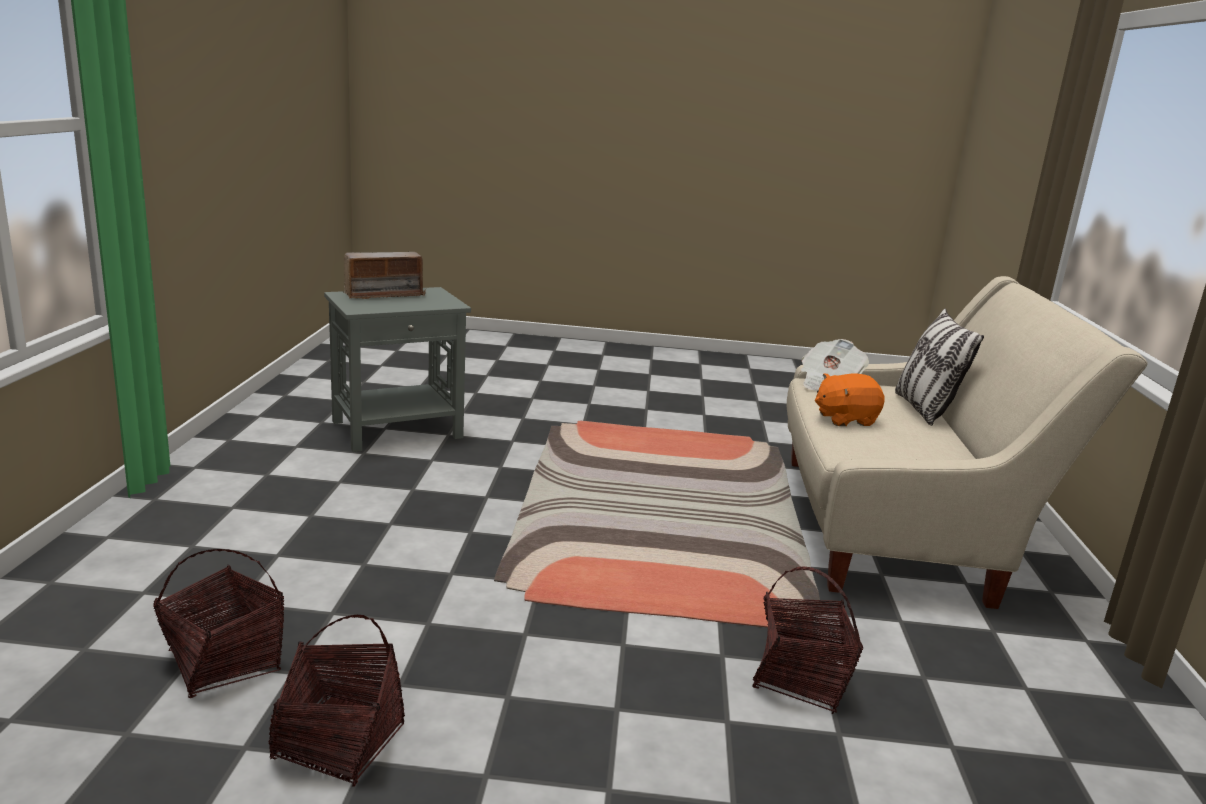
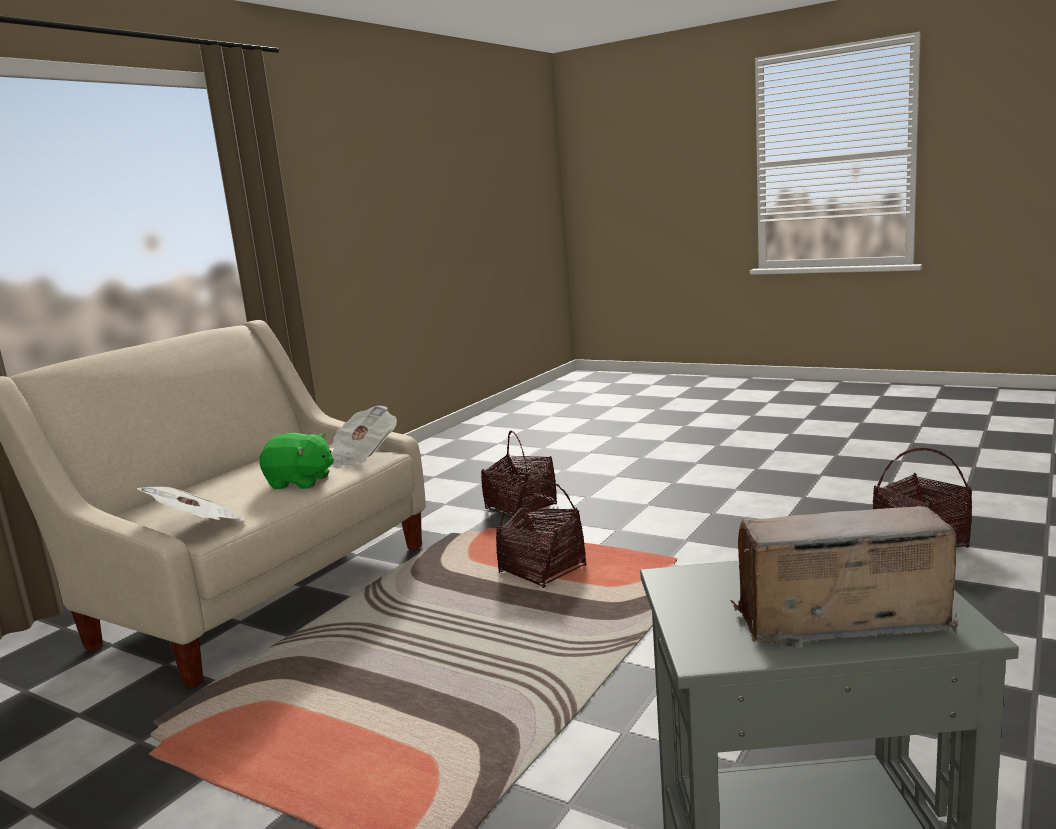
camera: 150 degrees left, 5 degrees down
basket [268,615,405,786] -> basket moved to [496,479,586,588]
orange plush toy [815,373,884,426] -> green plush toy [259,433,334,489]
pillow [895,309,984,426] -> none
none -> newspaper [329,406,397,468]

